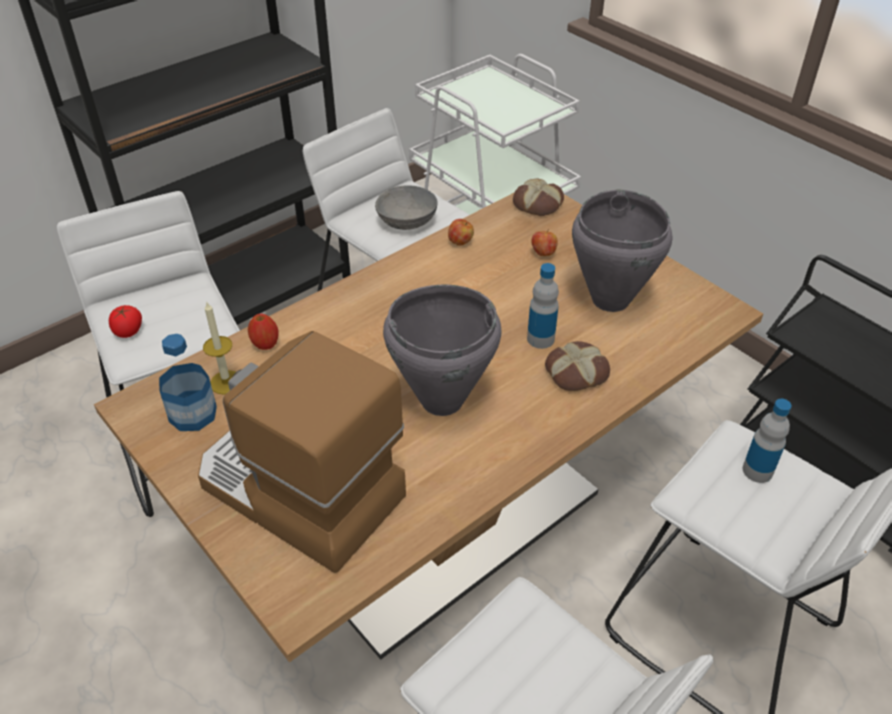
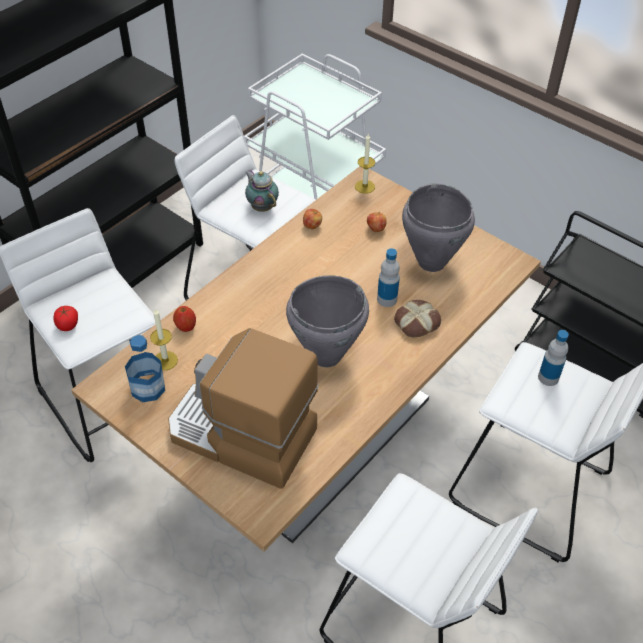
camera: 10 degrees left, 5 degrees up
grey bowl [375,185,438,230] -> teapot [245,170,279,212]
bread [513,178,564,216] -> candle [355,134,375,194]

